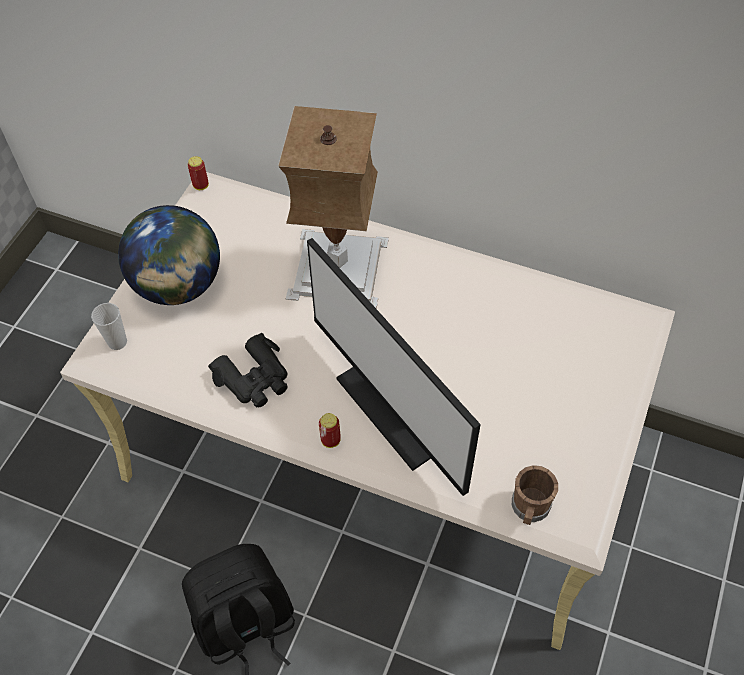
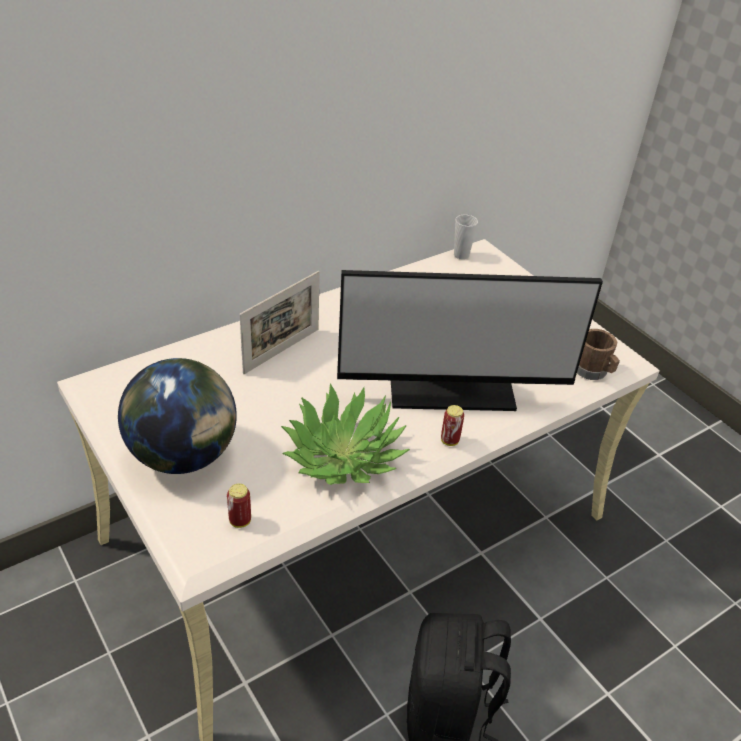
camera: 60 degrees left, 15 degrees down
cup [91,303,127,350] -> cup moved to [454,214,478,259]
can [188,156,209,190] -> can moved to [227,483,251,528]
black binoculars [208,333,288,407] -> potted plant [281,384,410,485]
table lamp [278,106,389,309] -> picture frame [239,271,320,374]

